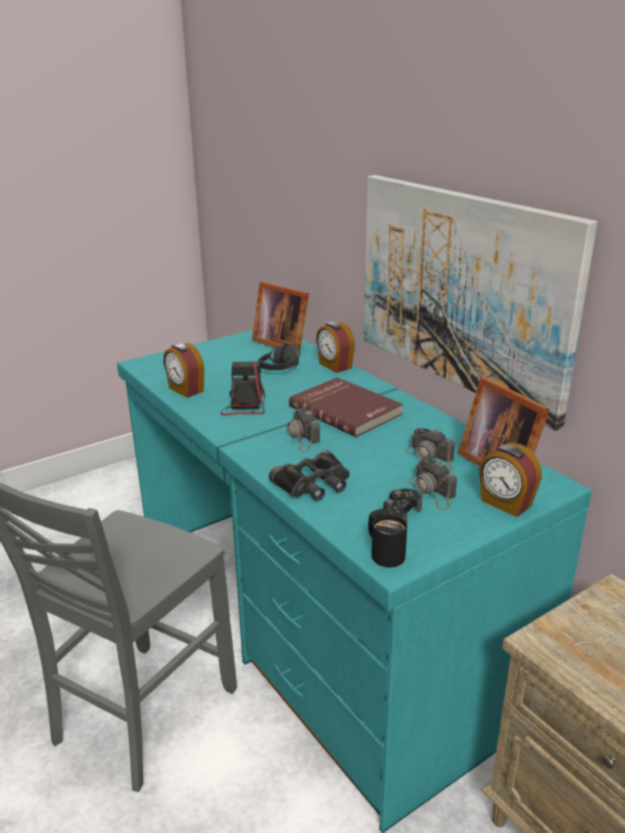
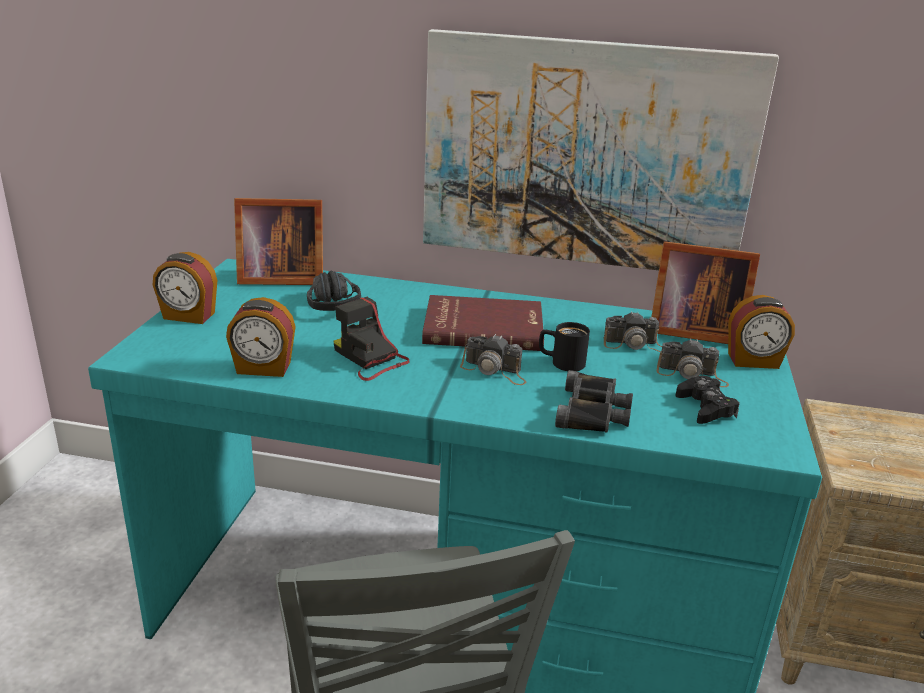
camera: 45 degrees left, 0 degrees up
alarm clock [316,322,355,373] -> alarm clock moved to [153,252,218,324]
black mug [368,514,407,567] -> black mug moved to [539,322,590,371]

